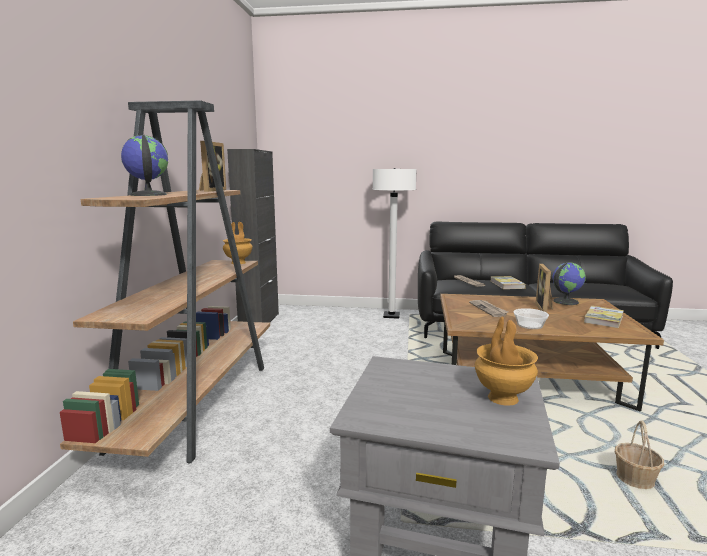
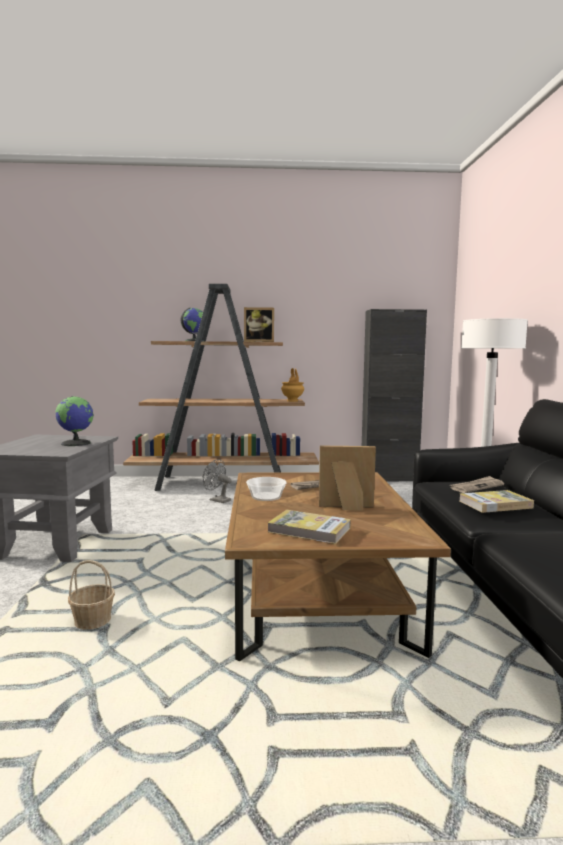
camera: 80 degrees right, 5 degrees down
brown vase [475,316,538,406] -> none
globe [553,262,586,305] -> globe moved to [56,396,94,446]
none -> grey fan [203,459,232,503]

